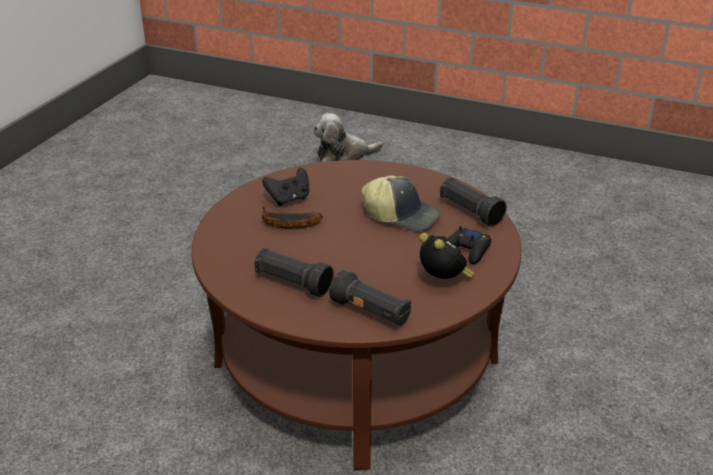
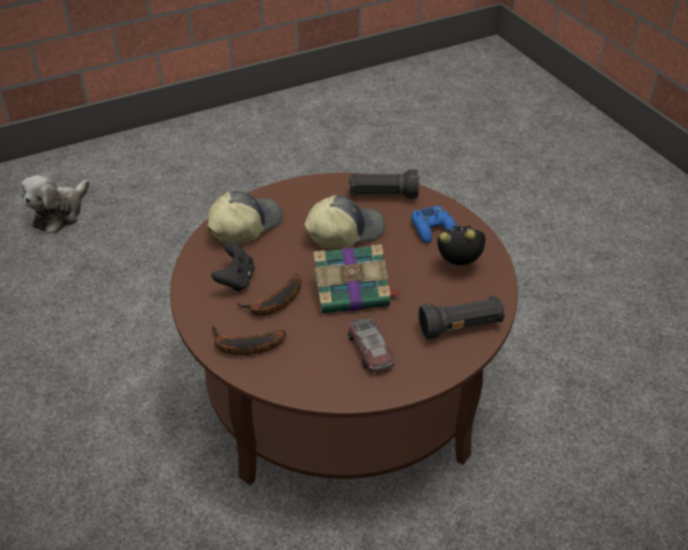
camera: 50 degrees left, 10 degrees up
black flashlight [254,248,334,297] -> toy car [348,318,395,374]
black game controller [448,226,491,264] -> blue game controller [411,206,456,243]
none -> cap [208,191,283,245]
none -> banana [212,326,286,355]
none -> book [313,244,402,313]

